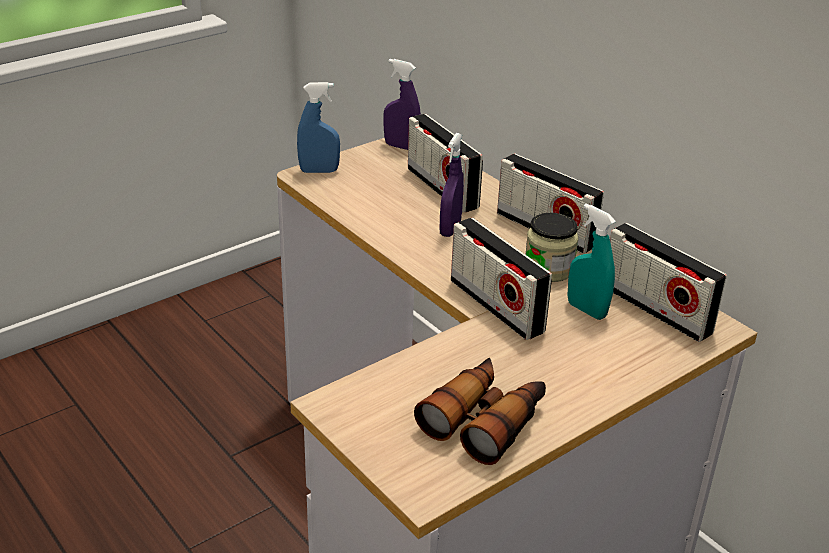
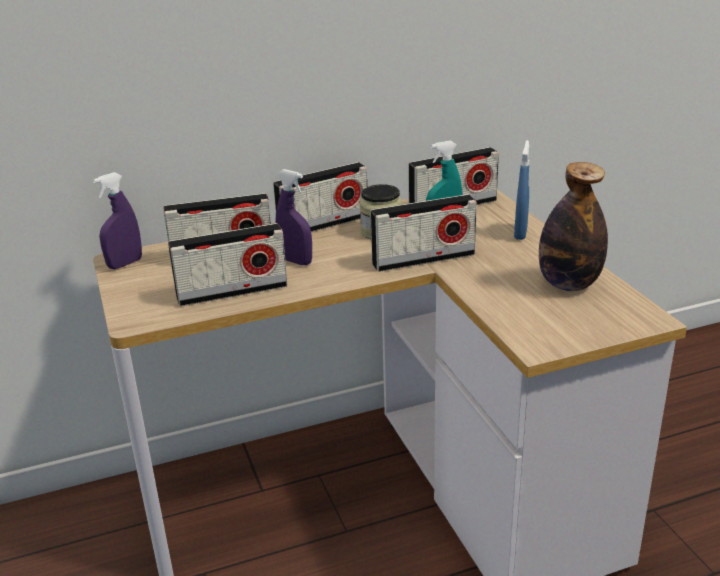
camera: 70 degrees left, 5 degrees down
blue spray bottle [297,82,340,173] -> blue spray bottle moved to [514,140,530,240]
binoculars [414,358,546,465] -> bottle [539,162,608,291]
none -> radio [168,223,288,306]

